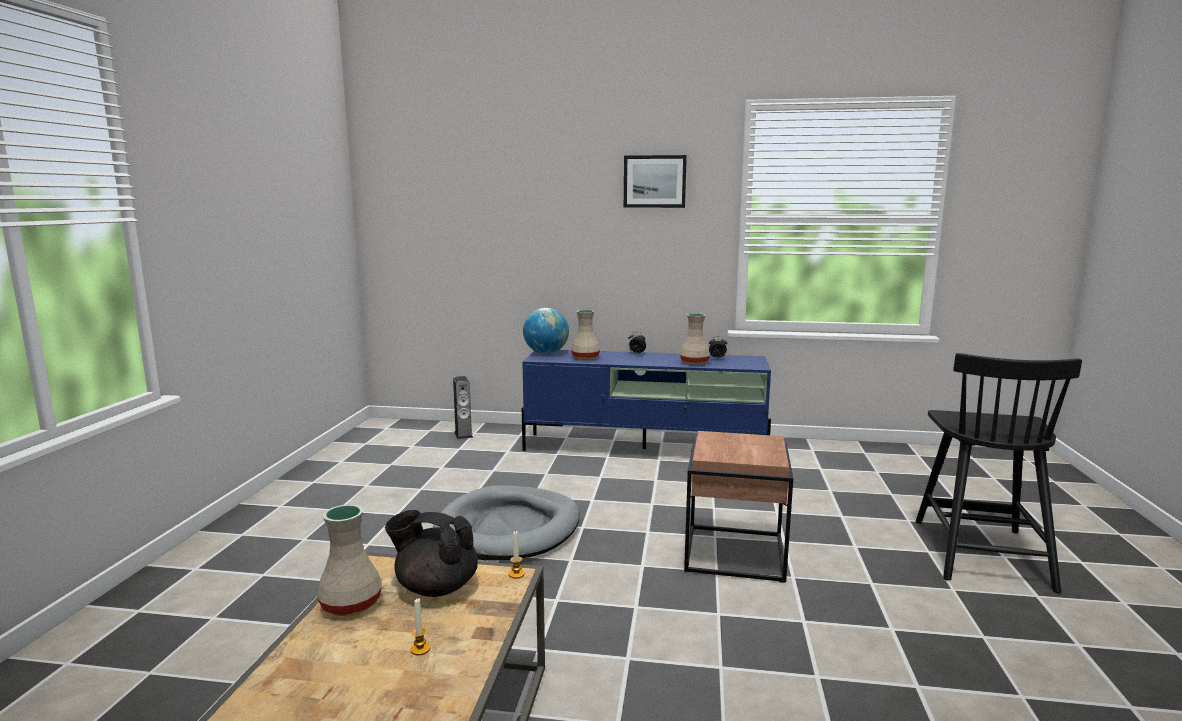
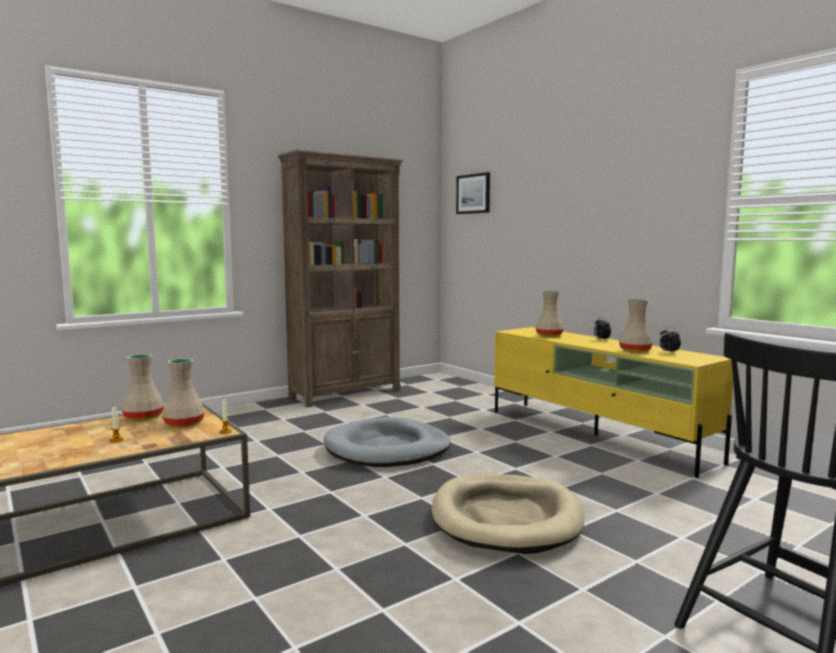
camera: 45 degrees right, 5 degrees down
black teapot [385,510,478,597] -> beige vase [162,359,205,428]
speaker [453,376,473,439] -> none
blue tv stand [522,350,771,451] -> yellow tv stand [494,327,733,478]
globe [523,308,569,354] -> none
picture [624,155,687,208] -> picture moved to [456,172,490,214]
brown side table [684,431,793,583] -> beige dog bed [432,474,584,554]
none -> brown bookcase [278,149,403,407]

